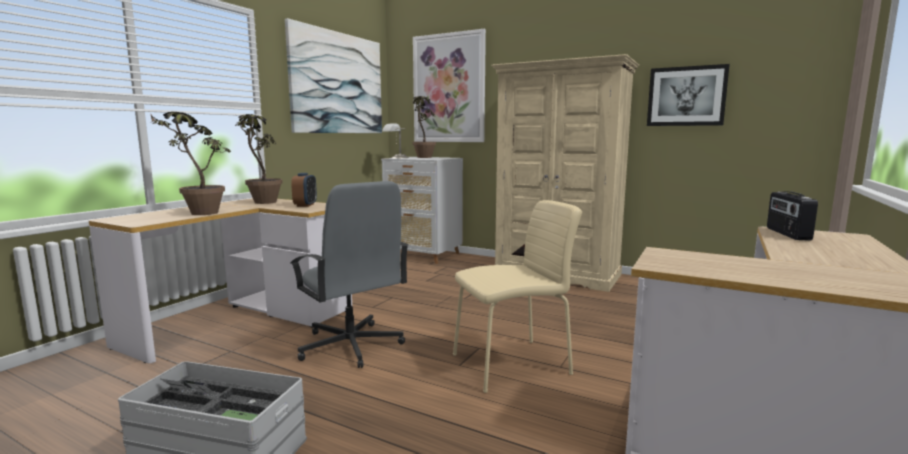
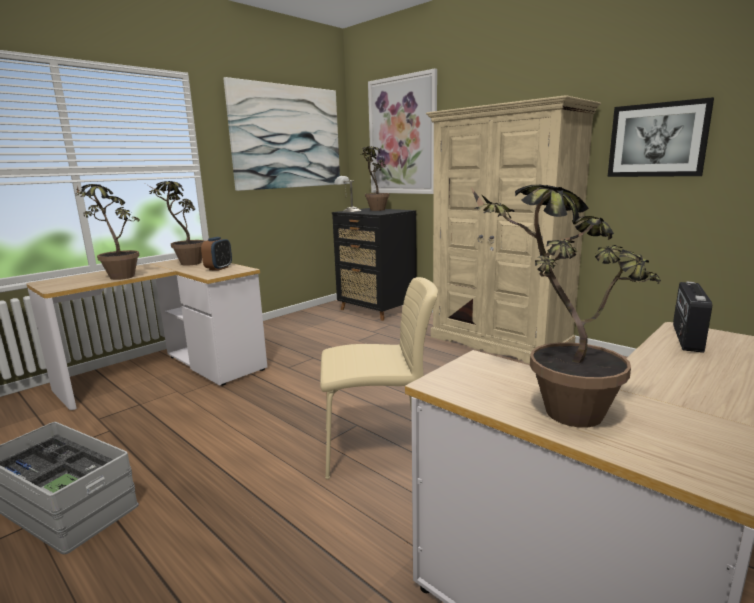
camera: 15 degrees right, 5 degrees up
grey office chair [290,181,409,368] -> none
white dresser [381,157,463,264] -> black dresser [332,208,417,321]
none -> potted plant [471,185,661,428]

